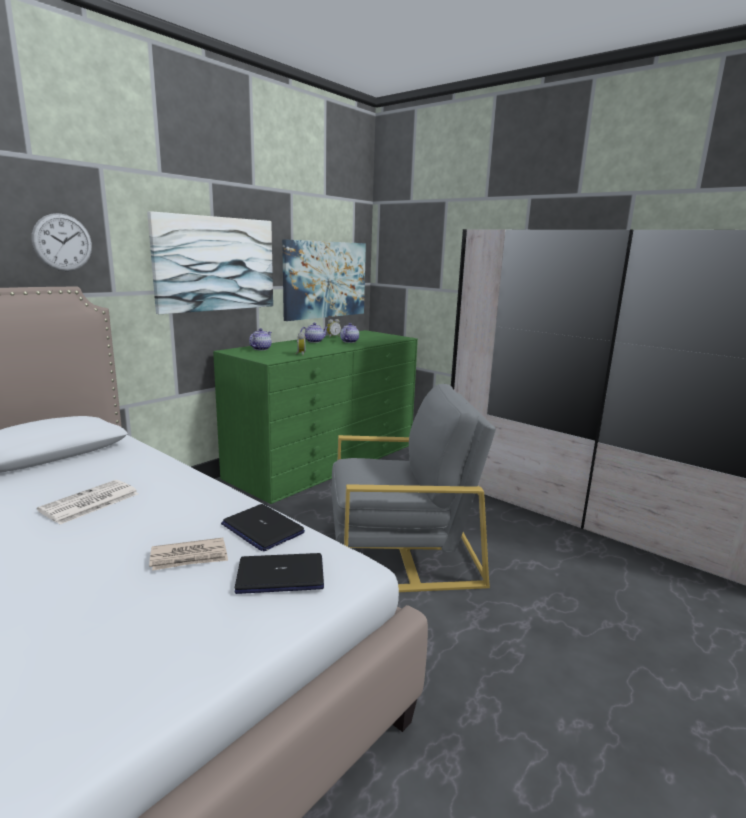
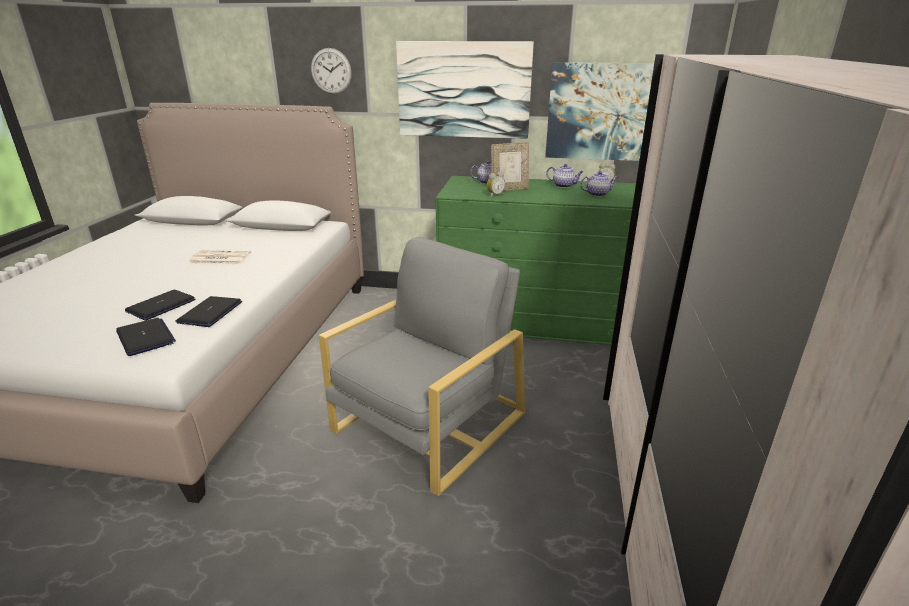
camera: 60 degrees right, 10 degrees up
newspaper [149,538,228,571] -> laptop [125,290,196,321]
grey armchair [331,384,496,592] -> grey armchair turned 105 degrees counterclockwise [319,237,525,496]
none -> picture frame [491,142,529,191]

